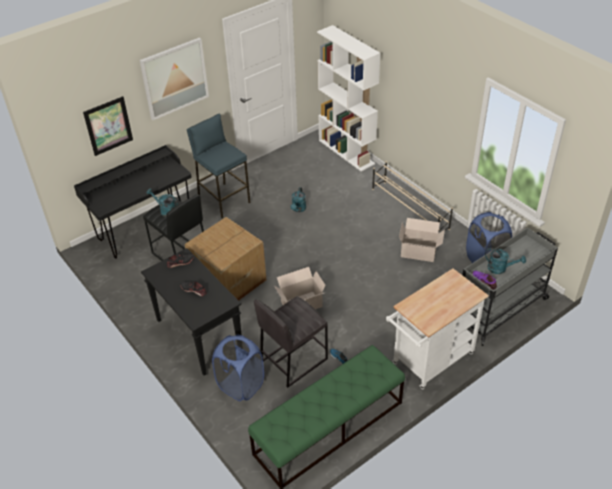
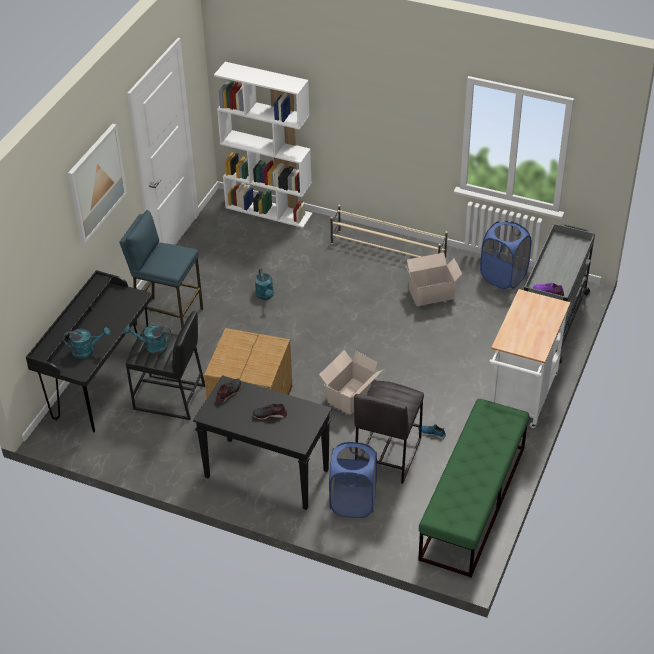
camera: 30 degrees left, 0 degrees up
picture [83,96,133,156] -> none
turquoise watering can [485,248,526,274] -> turquoise watering can moved to [63,327,111,359]

